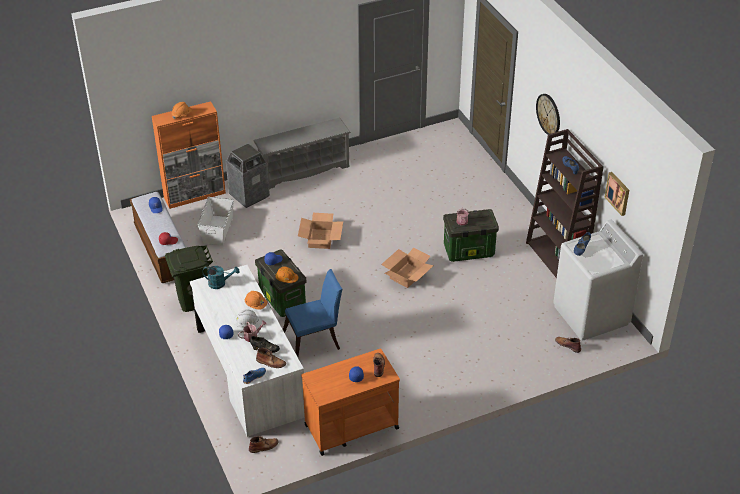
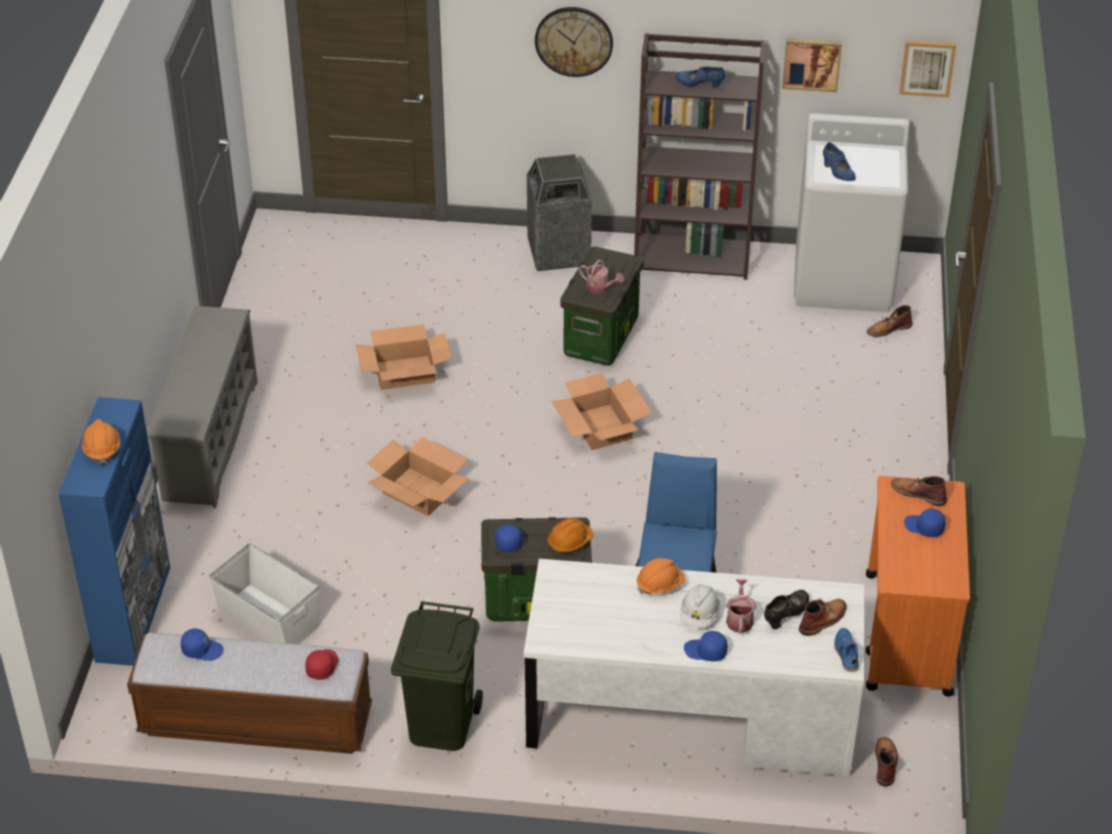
camera: 60 degrees left, 0 degrees up
orange cabinet [152,101,226,209] -> blue cabinet [58,397,170,666]
turquoise watering can [202,266,239,289] -> none
trash can [226,143,270,208] -> trash can moved to [527,154,592,271]
none -> cardboard box [356,324,452,390]
none -> picture [899,41,956,97]

